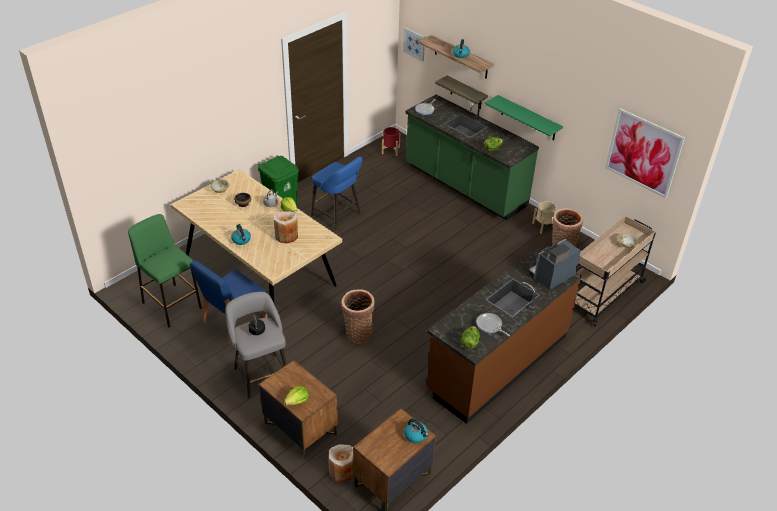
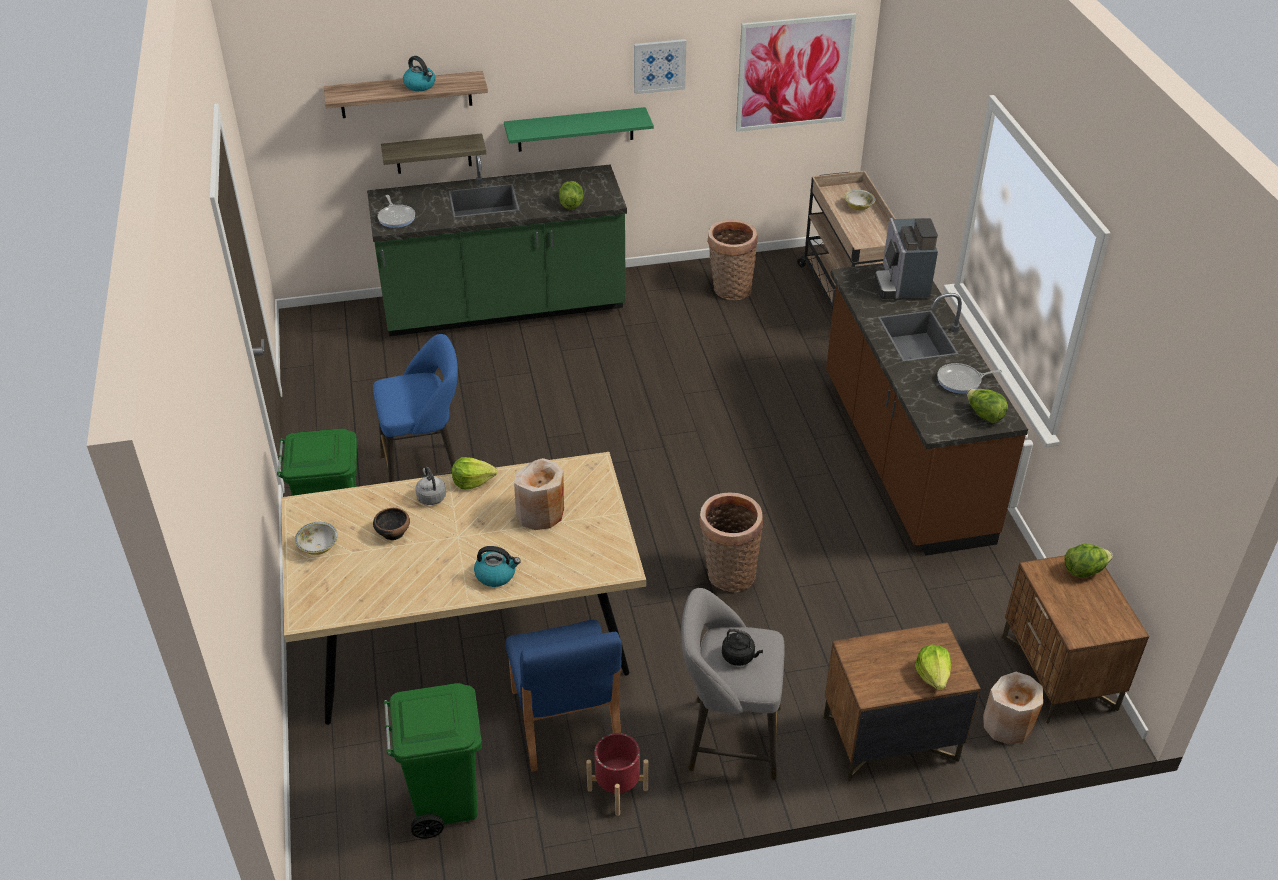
camera: 55 degrees left, 0 degrees up
green stool [128,214,202,327] -> green trash can [384,683,482,838]
red planter [382,127,400,156] -> red planter moved to [586,733,648,816]
picture [403,27,425,62] -> picture moved to [634,39,686,94]
kettle [404,419,429,443] -> lettuce [1064,544,1113,578]
beige planter [532,201,557,234] -> none

